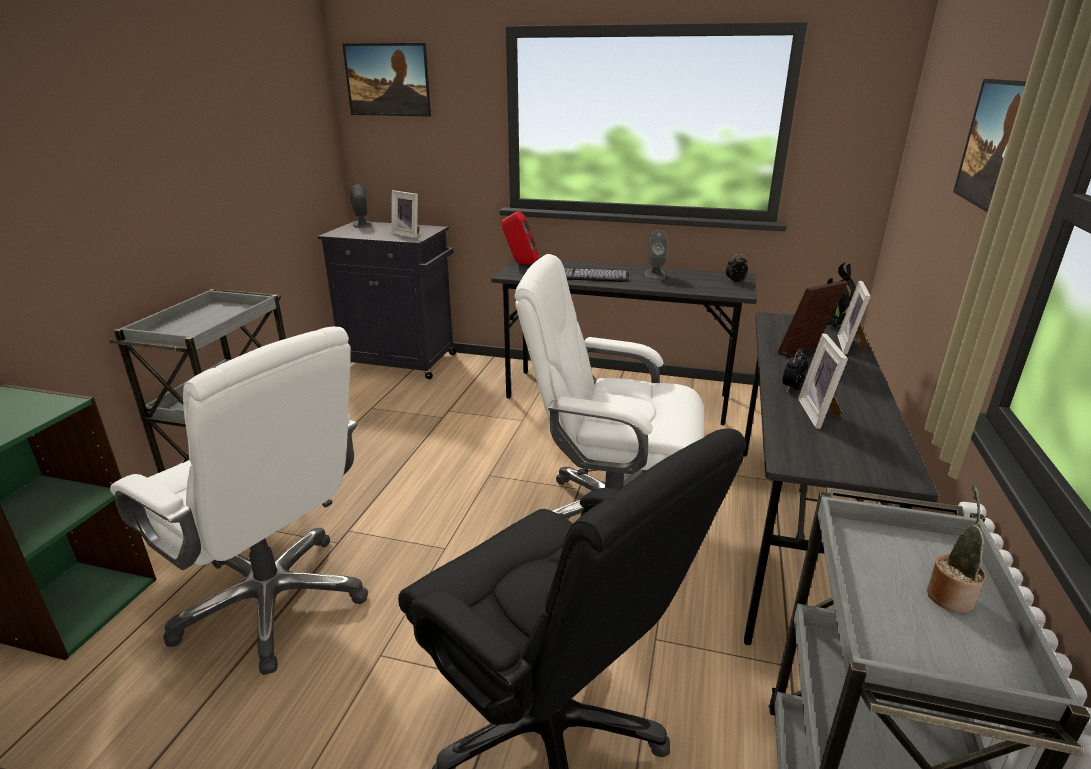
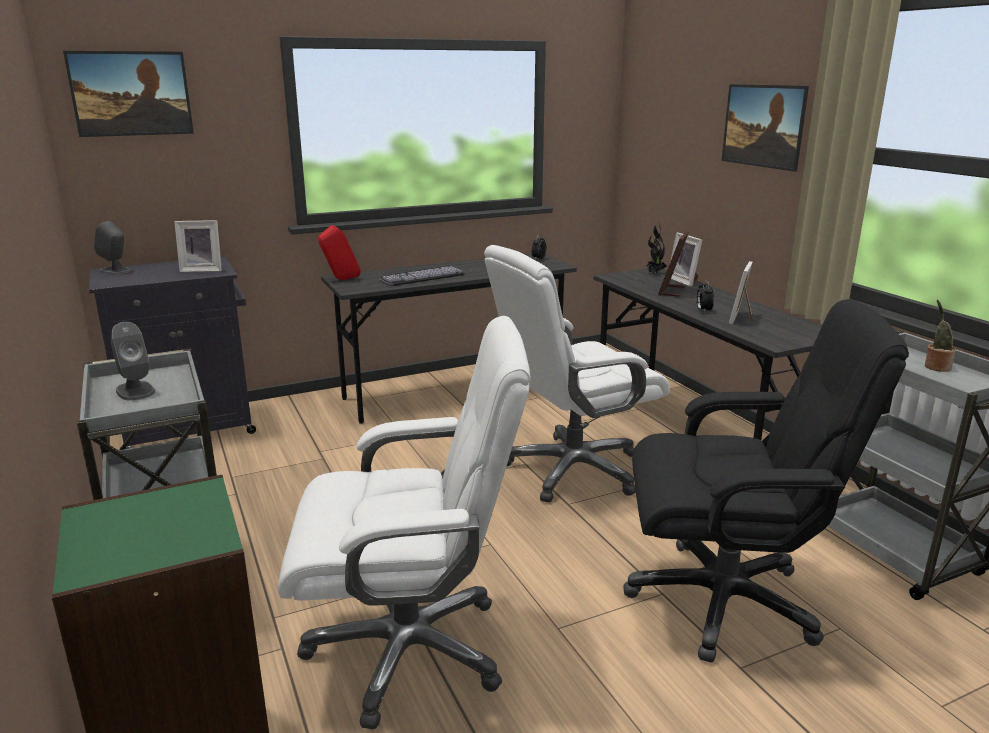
camera: 40 degrees left, 5 degrees down
grey speaker [645,230,668,280] -> grey speaker moved to [111,322,155,401]
picture frame [798,333,848,429] -> picture frame turned 60 degrees clockwise [729,261,753,324]

